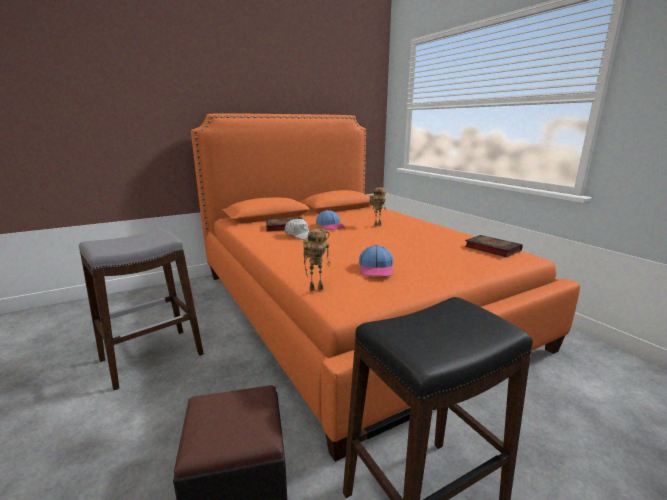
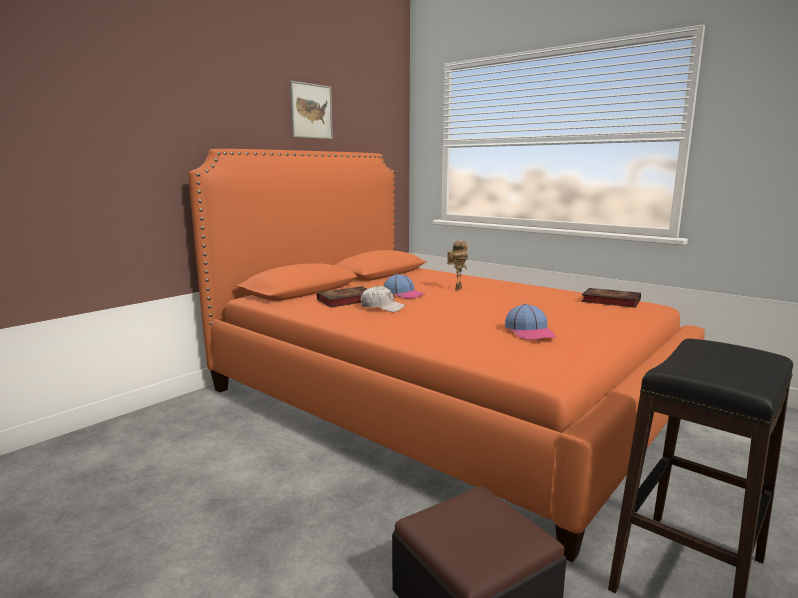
camera: 20 degrees left, 5 degrees down
grey stool [79,228,204,390] -> none
toy robot [303,228,331,291] -> none
none -> picture [290,81,333,139]

